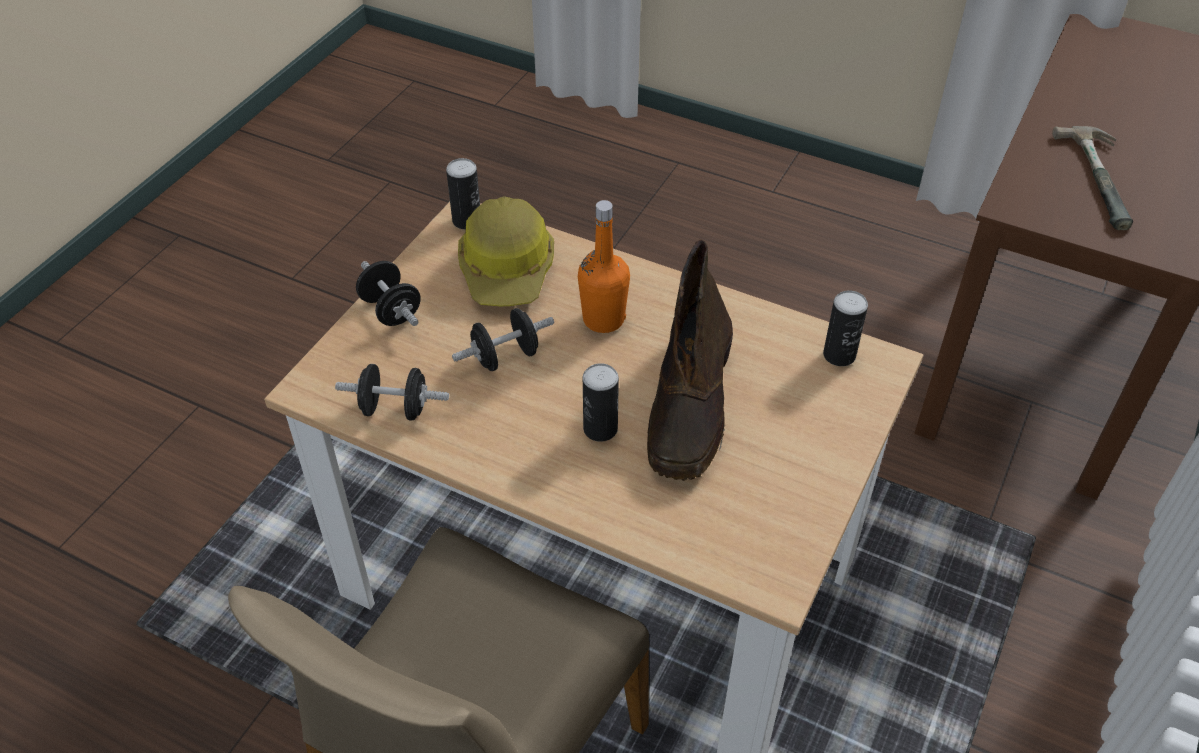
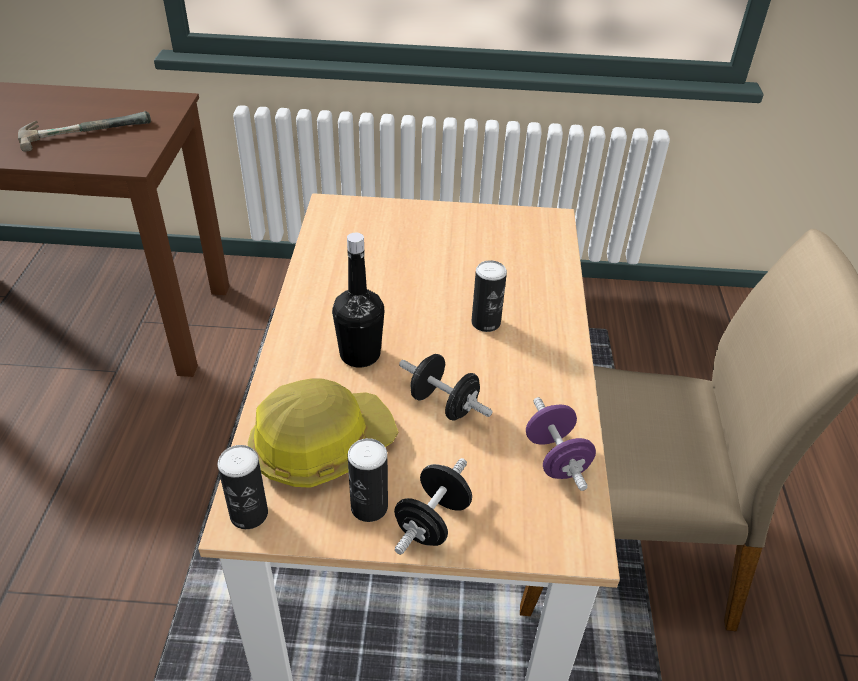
camera: 115 degrees left, 5 degrees down
black dumbbell [335,364,449,421] -> purple dumbbell [526,397,596,491]
orange bottle [578,200,630,333] -> black bottle [332,233,384,368]
brown boot [647,239,733,481] -> none
can [823,290,868,366] -> can moved to [348,438,388,522]

